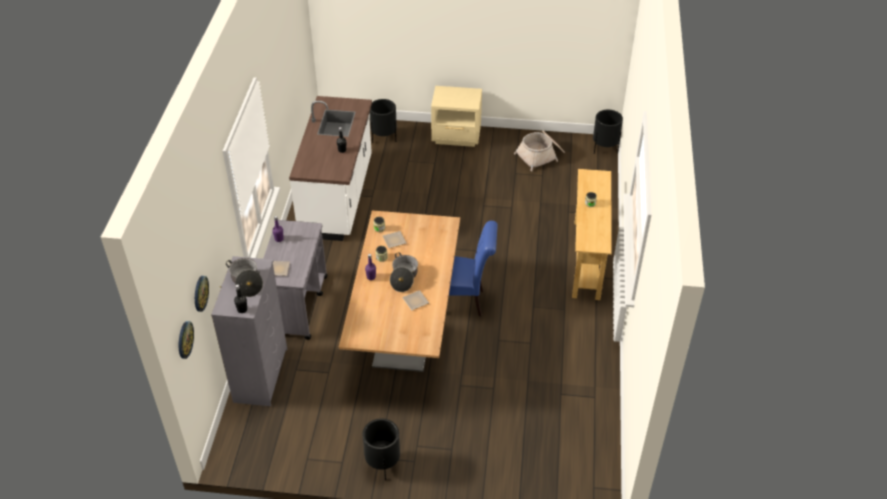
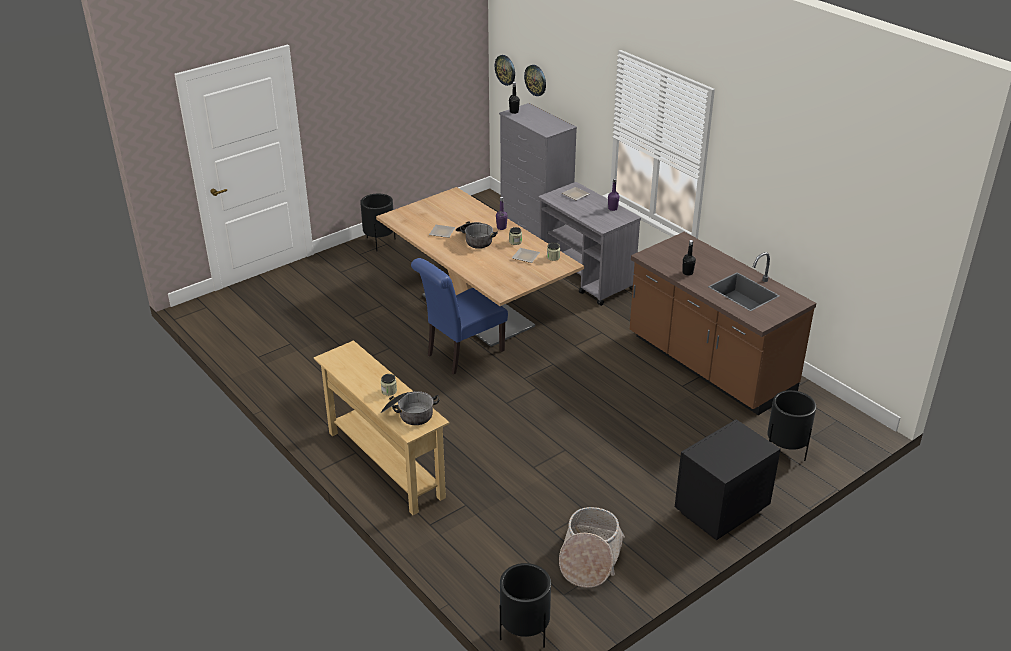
camera: 135 degrees right, 10 degrees down
cooking pot [226,258,263,297] -> cooking pot moved to [381,391,440,425]
white counter [289,96,372,241] -> brown counter [630,232,816,415]
beige nightstand [431,86,482,147] -> black nightstand [675,419,781,540]

